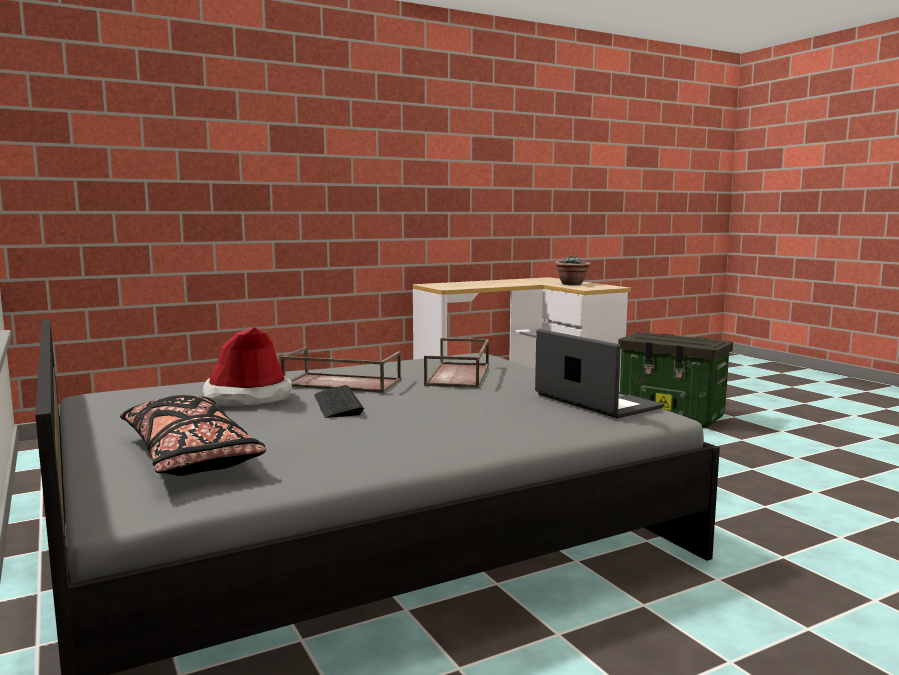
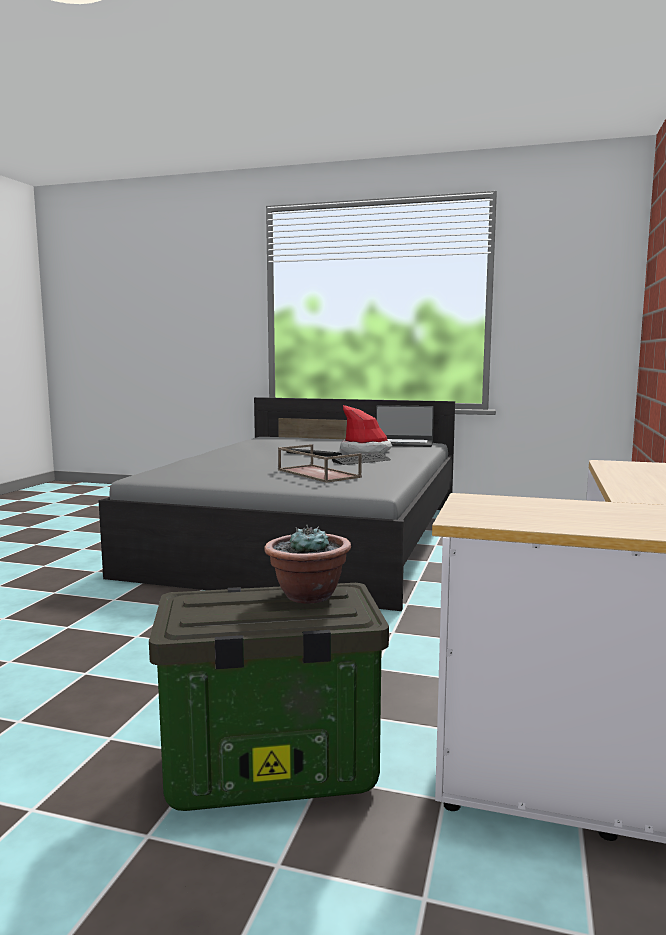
camera: 135 degrees right, 0 degrees up
black pillow [120,395,266,476] -> none
brown tray [281,347,401,393] -> keyboard [332,453,391,465]
laptop [535,329,664,418] -> laptop moved to [376,405,434,447]
potted plant [555,256,591,285] -> potted plant moved to [264,524,351,603]

